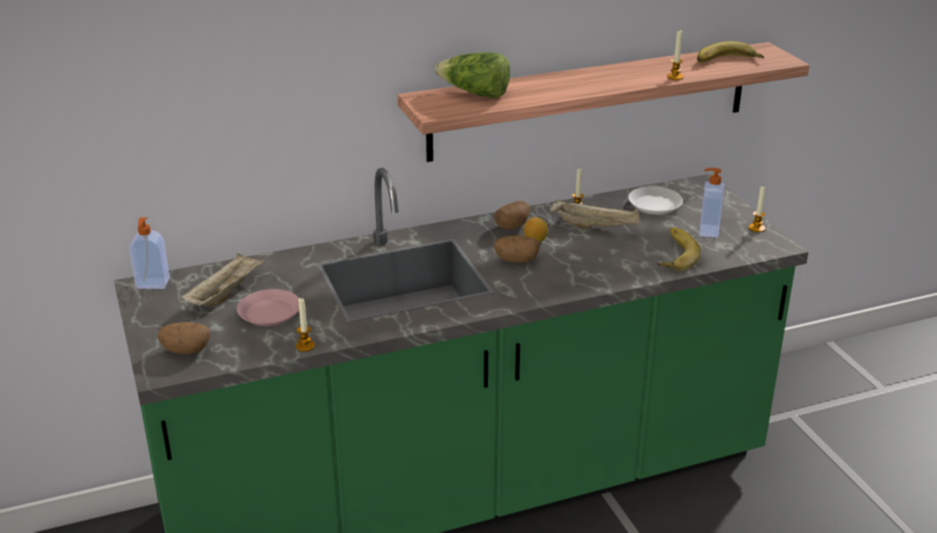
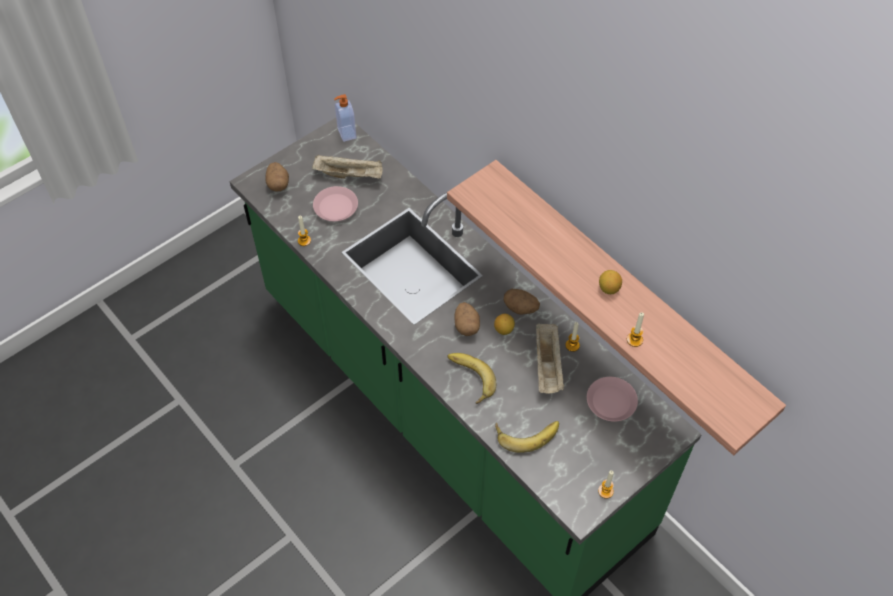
camera: 70 degrees right, 25 degrees up
lettuce [435,52,510,98] -> none
white plate [628,186,683,214] -> pink plate [587,377,638,422]
banana [697,41,764,63] -> banana moved to [447,353,496,404]
soap dispenser [699,168,725,238] -> none
none -> lemon [599,270,622,294]

